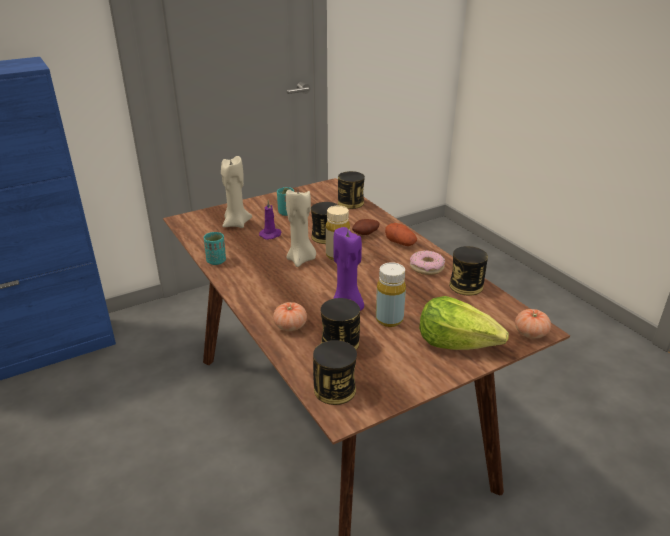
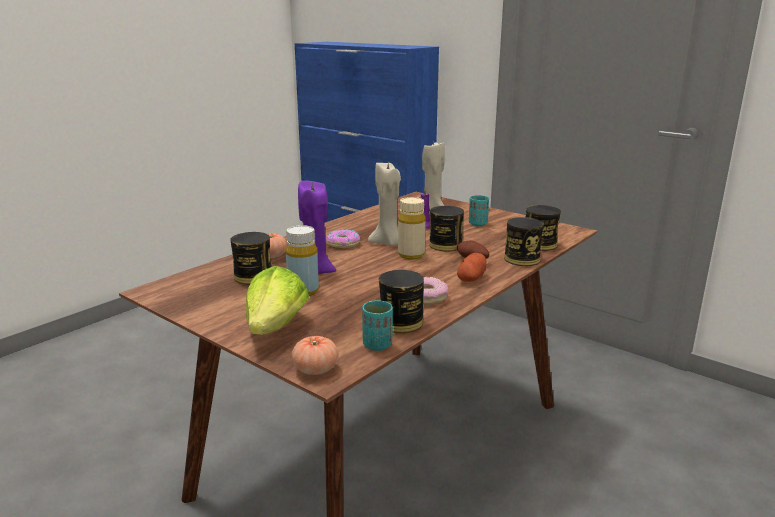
camera: 70 degrees right, 10 degrees down
turquoise cup [204,232,226,265] -> turquoise cup moved to [362,300,393,351]
can [313,340,357,405] -> can moved to [505,217,544,266]
none -> donut [326,229,360,248]

